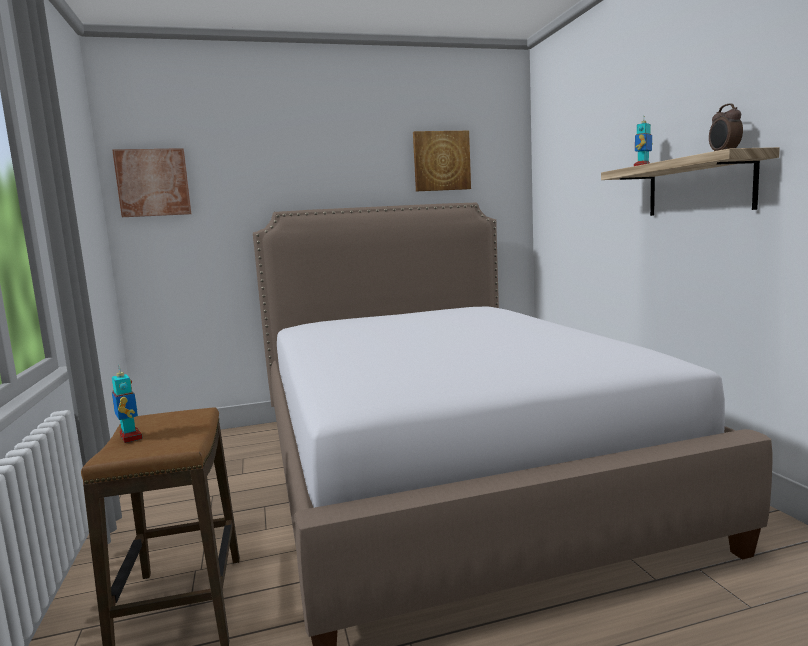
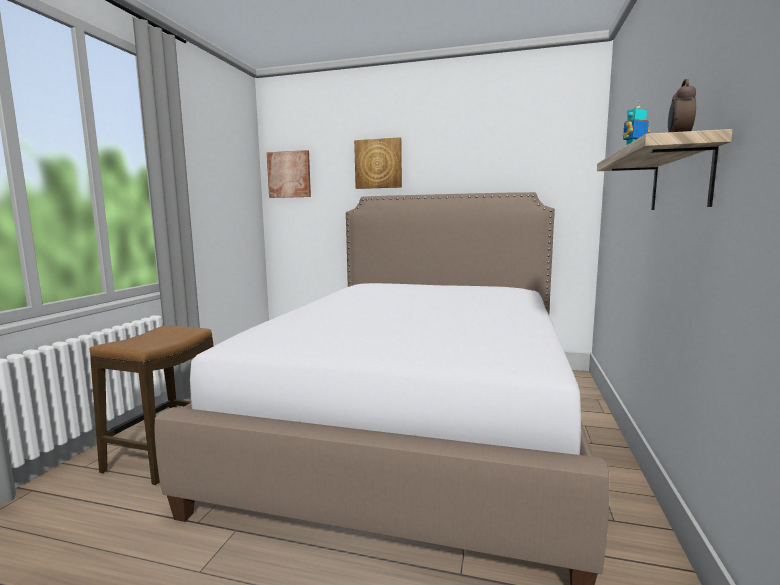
camera: 30 degrees right, 0 degrees up
toy robot [112,365,143,443] -> none
picture [413,131,471,191] -> picture moved to [354,137,402,189]

